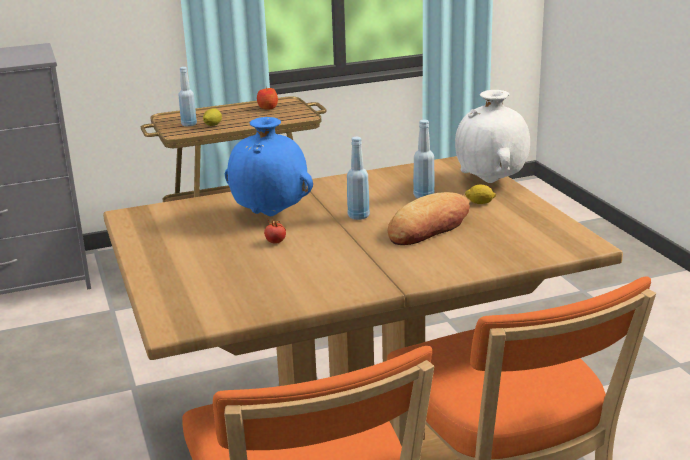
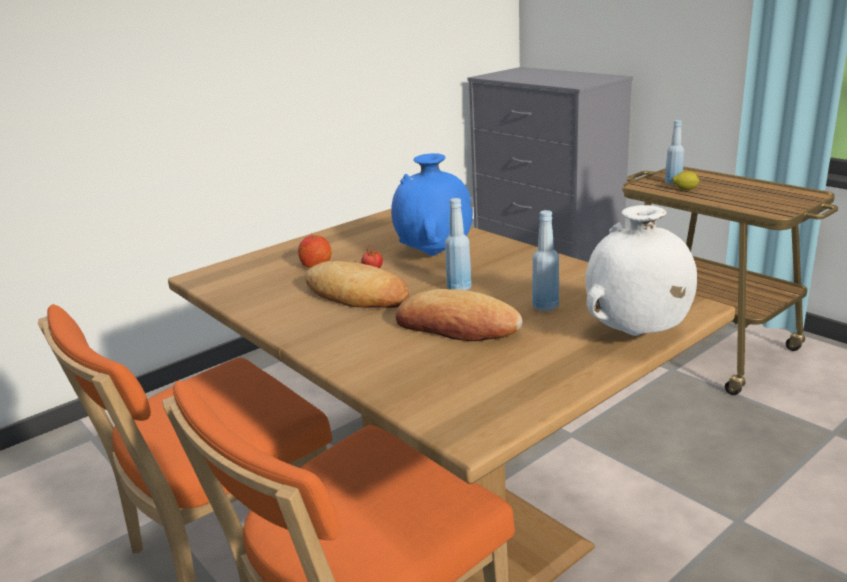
camera: 70 degrees right, 0 degrees up
apple [257,88,278,110] -> apple moved to [298,235,332,268]
lemon [465,185,496,204] -> none
none -> bread [305,261,409,308]

